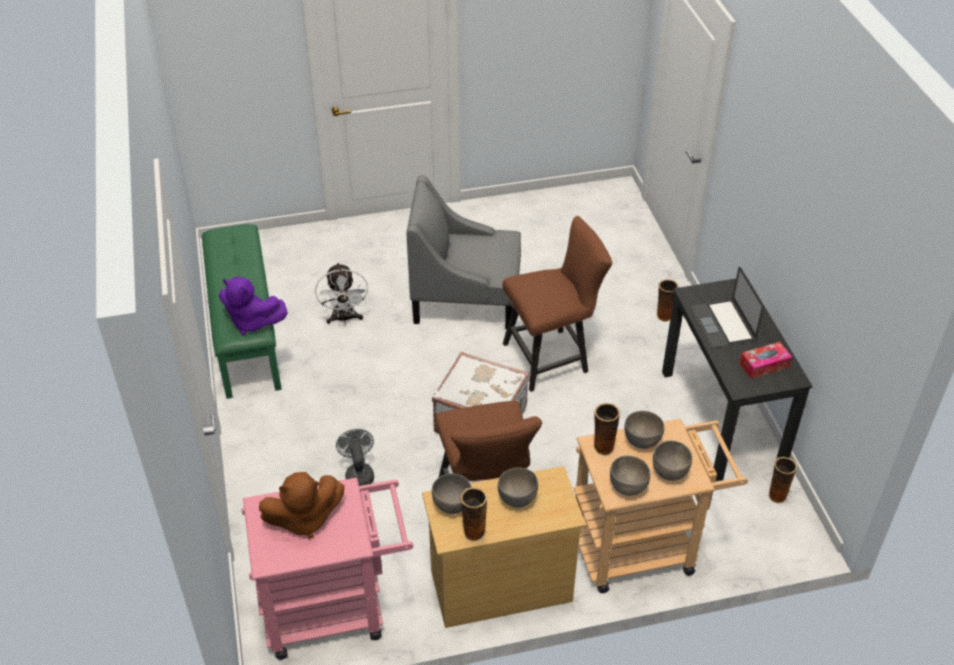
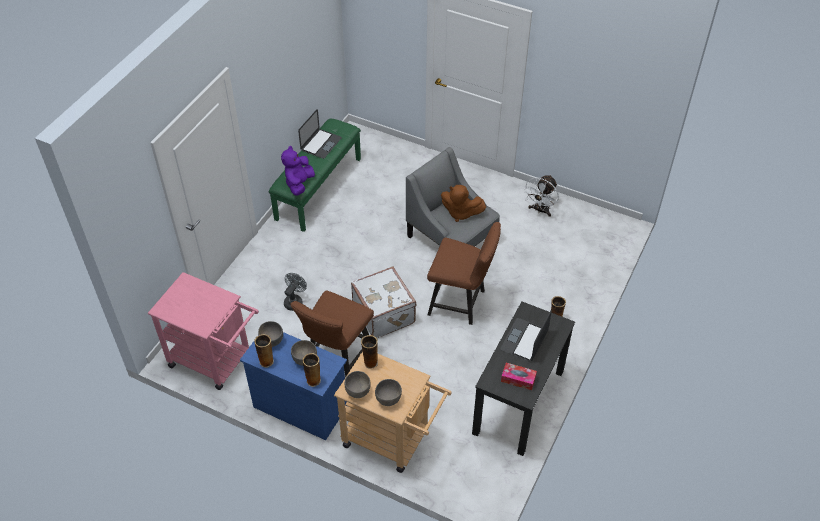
camera: 40 degrees right, 5 degrees up
purple plush toy [219,277,288,335] -> purple plush toy turned 45 degrees clockwise [281,146,315,196]
brown plush toy [259,472,345,539] -> brown plush toy moved to [441,185,486,222]
white fan [315,263,369,324] -> white fan moved to [523,175,559,217]
beige dresser [422,466,586,628] -> blue dresser [240,332,347,440]
grey bowl [624,411,664,449] -> none
vase [768,457,797,504] -> vase moved to [303,353,321,387]
none -> laptop [298,109,342,159]

